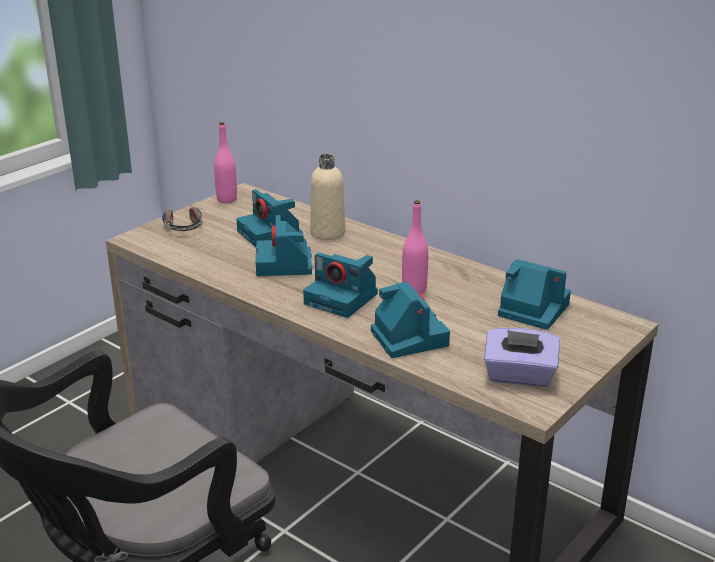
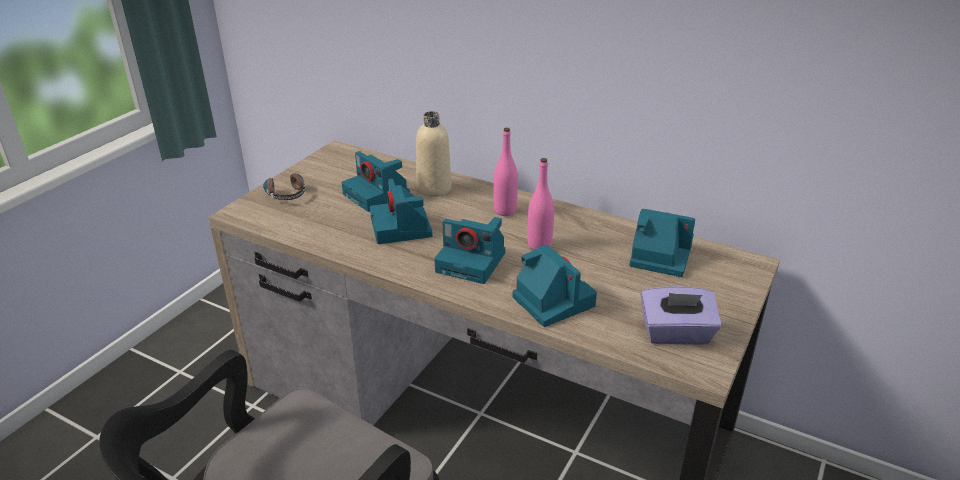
camera: 10 degrees left, 5 degrees up
pink bottle [214,122,237,203] -> pink bottle moved to [493,128,518,216]

